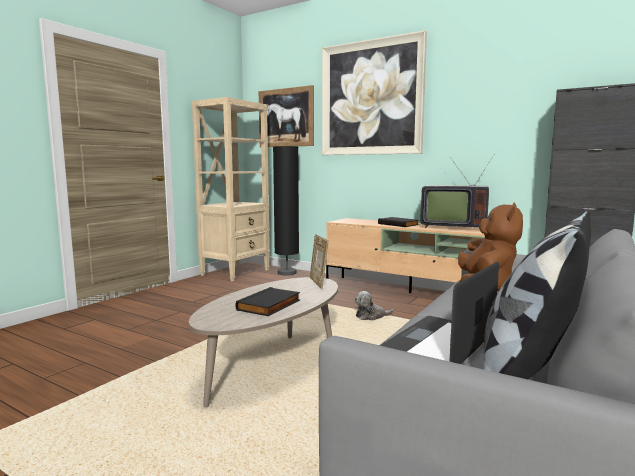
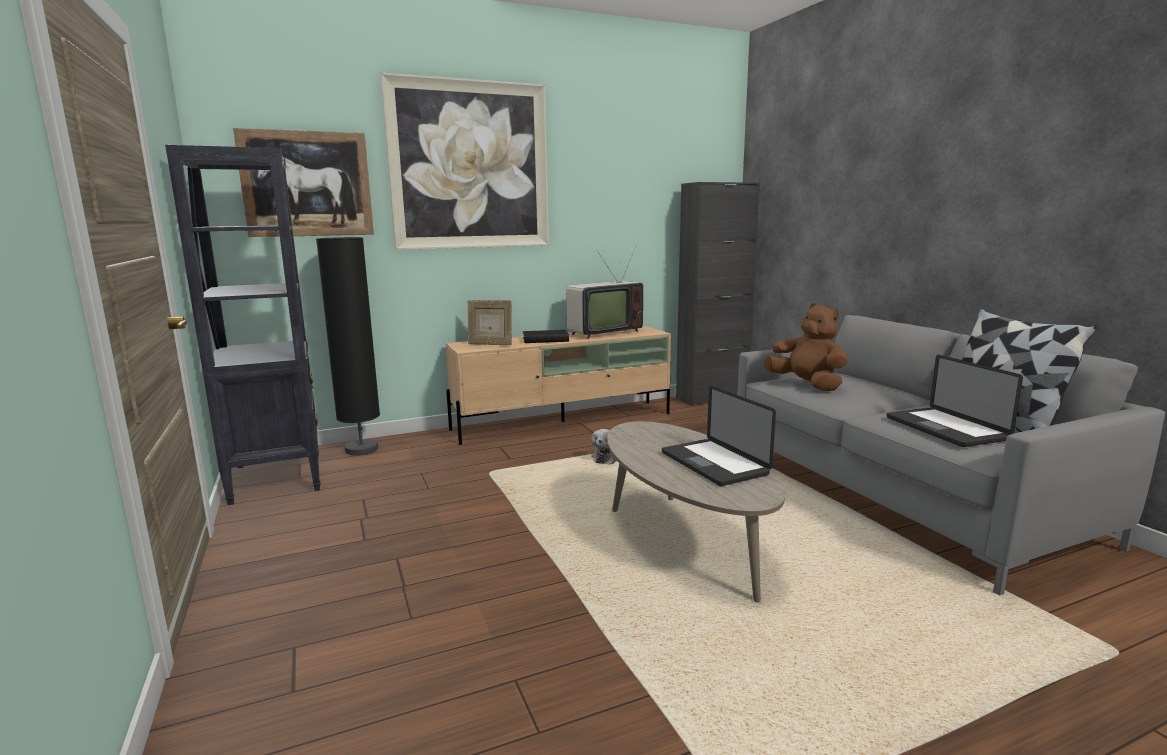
camera: 55 degrees left, 5 degrees up
beige bookcase [192,97,270,281] -> black bookcase [165,145,321,505]
black book [236,287,300,316] -> laptop [662,386,776,486]
picture frame [310,234,329,288] -> picture frame moved to [468,300,512,345]

